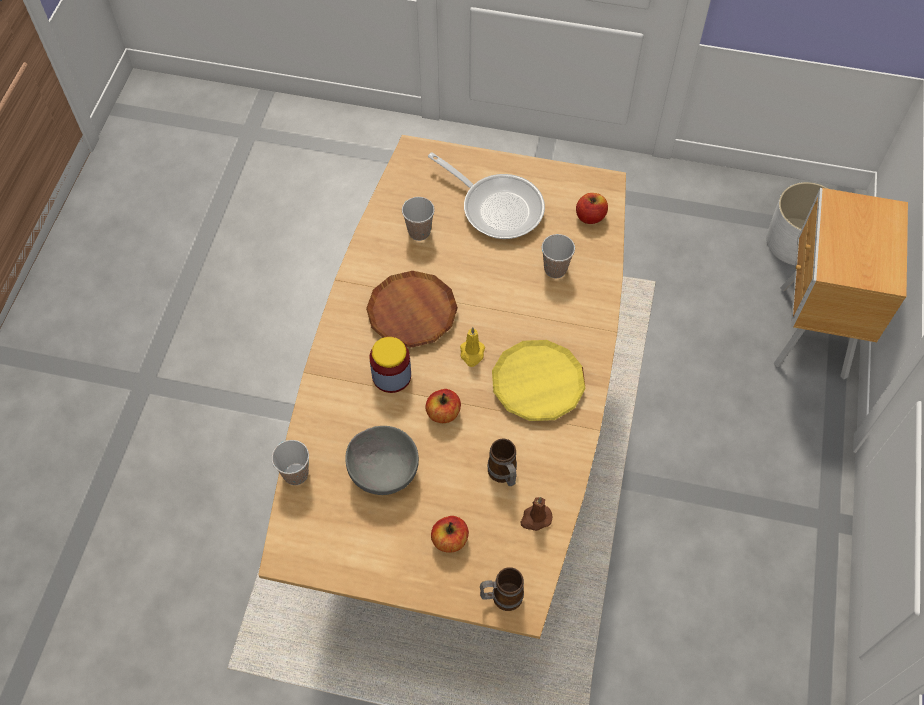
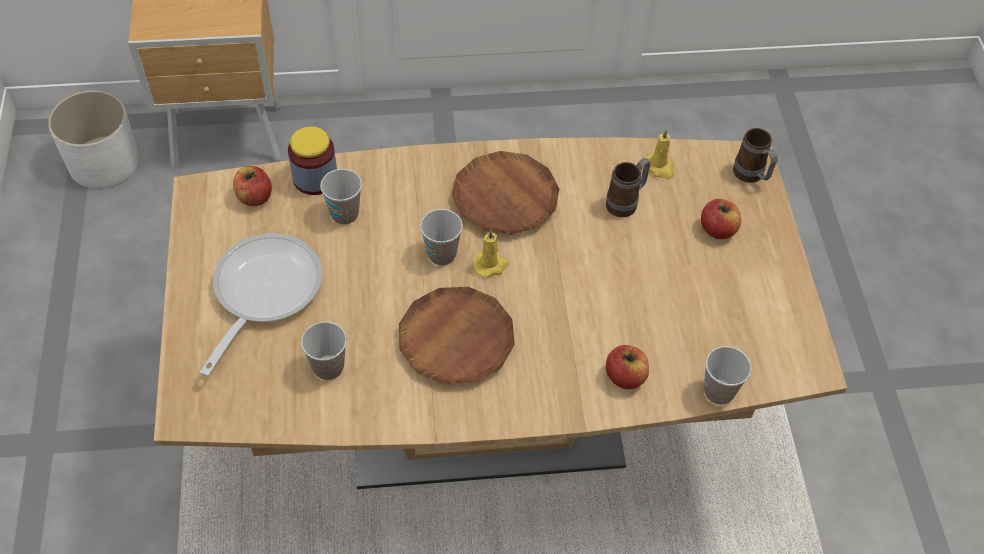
camera: 110 degrees left, 5 degrees down
grey bowl [345,426,419,495] -> none
jar [369,337,411,393] -> jar moved to [288,126,337,195]
apple [425,389,461,423] -> apple moved to [606,345,649,389]
yellow plate [492,340,585,421] -> brown plate [452,151,559,235]
brown candle [520,497,553,531] -> yellow candle [643,129,674,179]
none -> cup [420,209,463,265]

